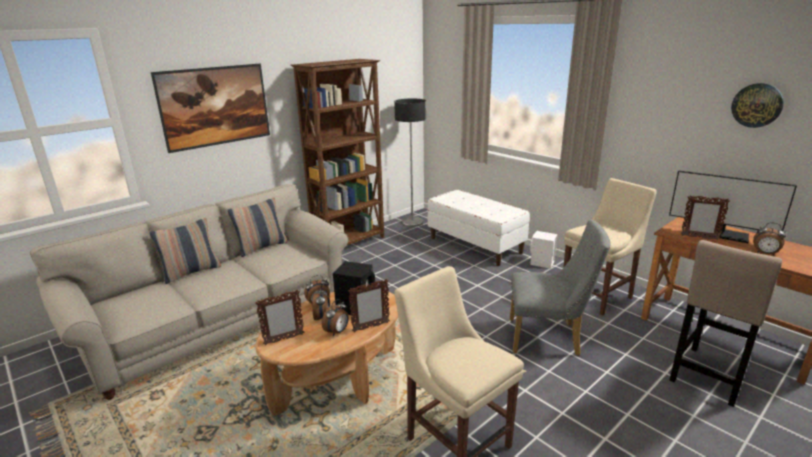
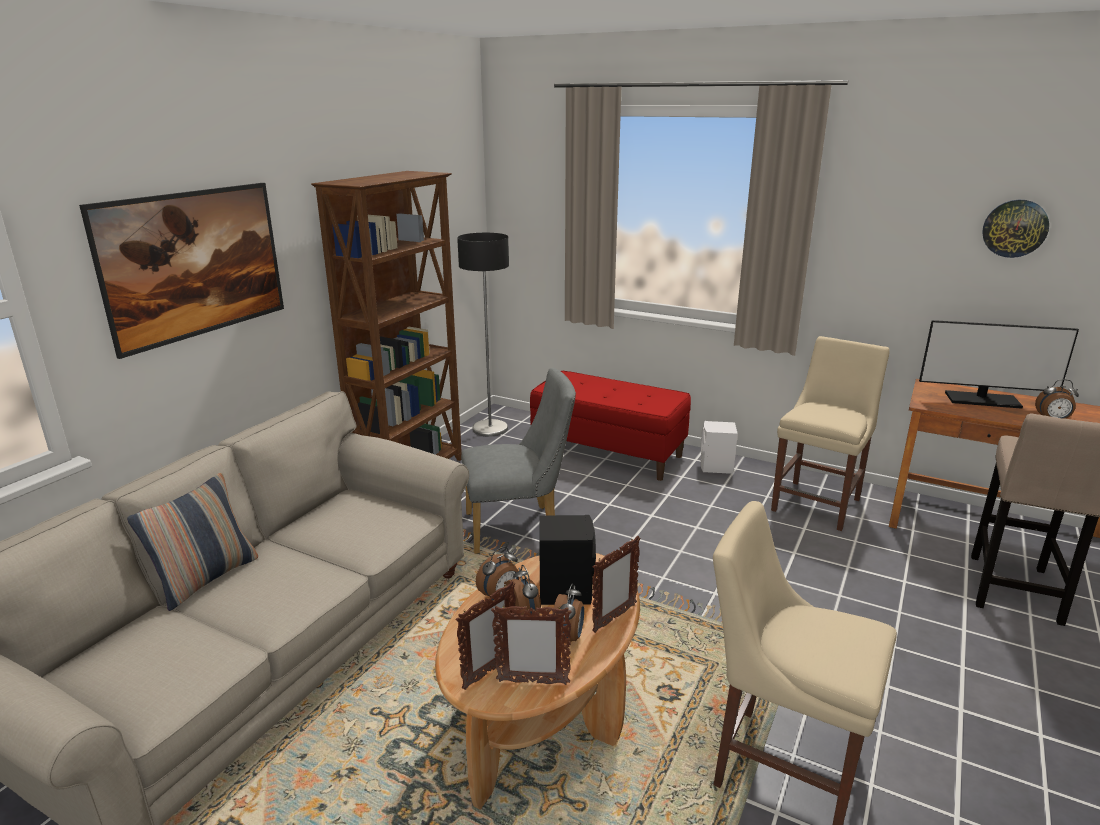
camera: 20 degrees left, 0 degrees up
pillow [228,197,287,257] -> none
white bench [427,190,530,266] -> red bench [530,371,691,481]
grey chair [510,220,611,356] -> grey chair moved to [461,368,576,554]
picture frame [681,195,730,240] -> picture frame moved to [491,605,571,685]

